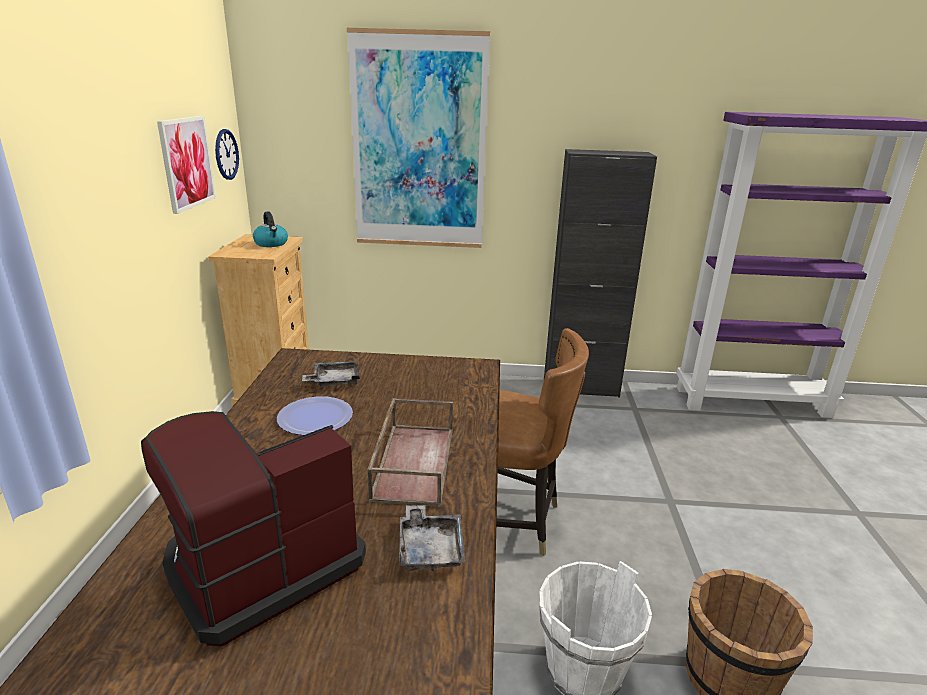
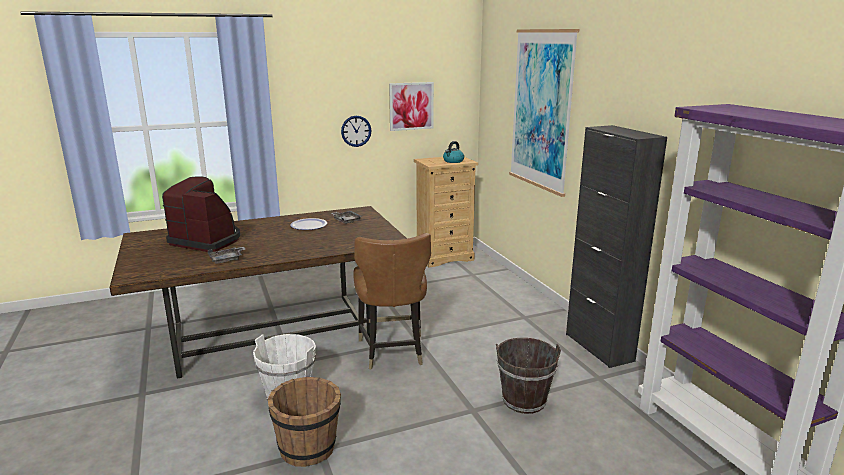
camera: 65 degrees right, 5 degrees down
wall clock [215,129,239,180] -> wall clock moved to [341,116,372,147]
brown tray [367,398,453,507] -> none
none -> brown bucket [496,338,561,414]

